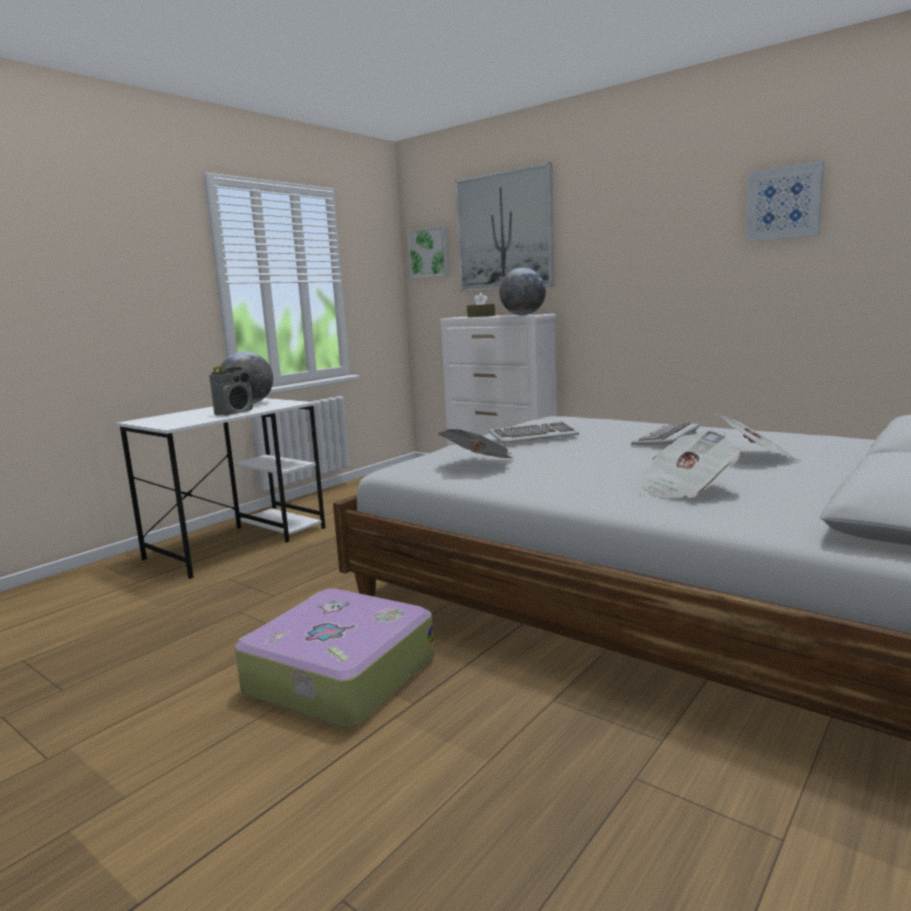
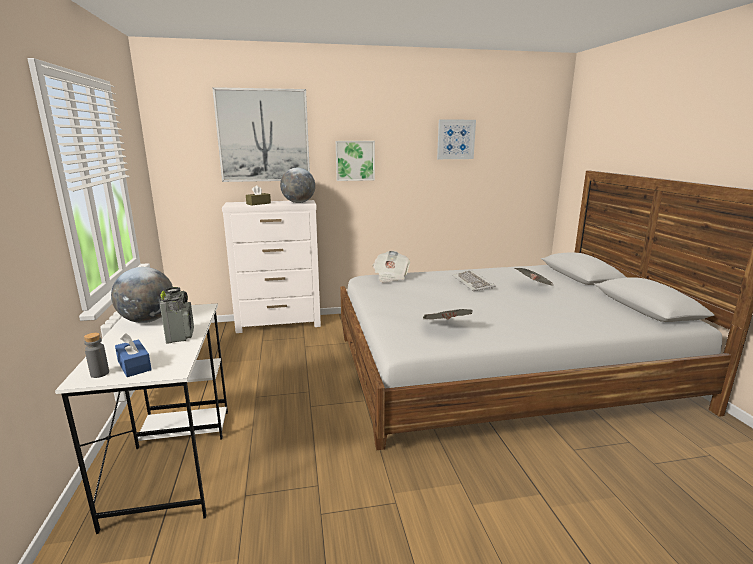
camera: 50 degrees left, 5 degrees up
suitcase [235,588,434,728] -> none
picture [407,226,449,279] -> picture moved to [336,141,375,181]
keyboard [489,422,579,443] -> none
newspaper [640,430,740,498] -> newspaper moved to [373,250,410,283]
none -> grey bottle [84,333,109,378]
none -> blue tissue box [115,333,152,377]

